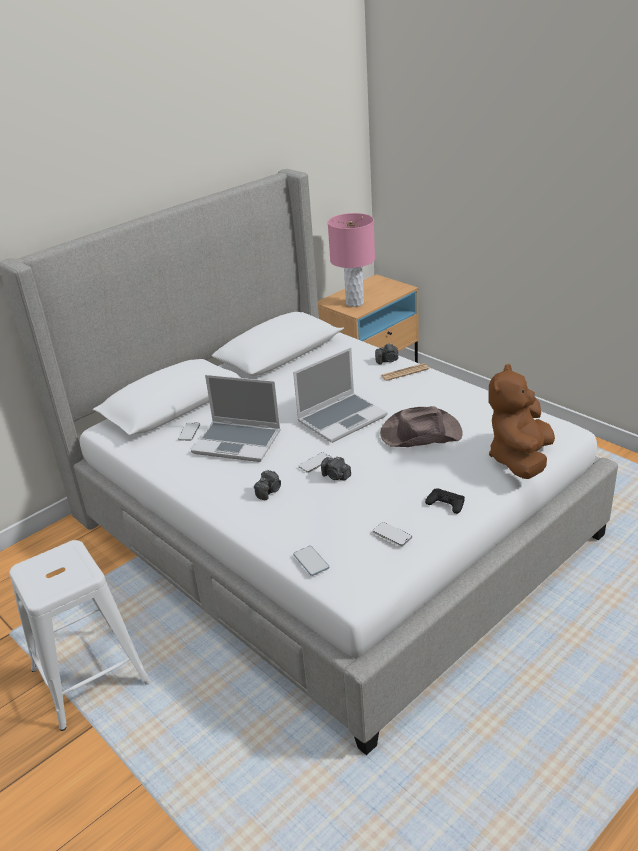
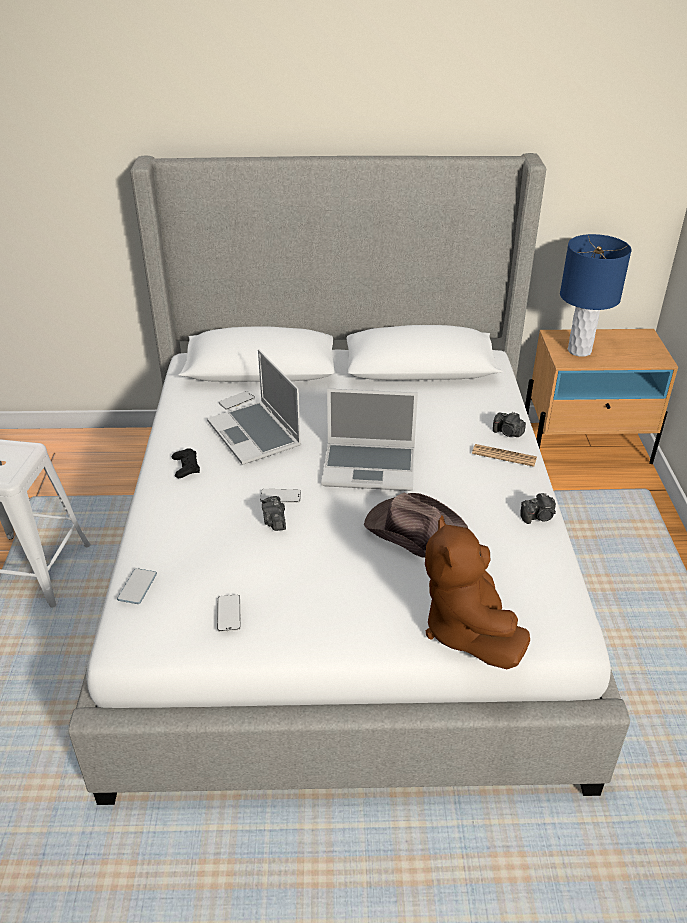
camera: 40 degrees right, 5 degrees up
camera [254,470,281,500] -> camera moved to [520,493,556,524]
pink table lamp [328,213,375,307] -> blue table lamp [560,234,632,357]
black game controller [425,488,465,514] -> black game controller moved to [172,448,200,478]
brown plush toy [489,364,555,479] -> brown plush toy turned 75 degrees counterclockwise [425,515,530,669]

